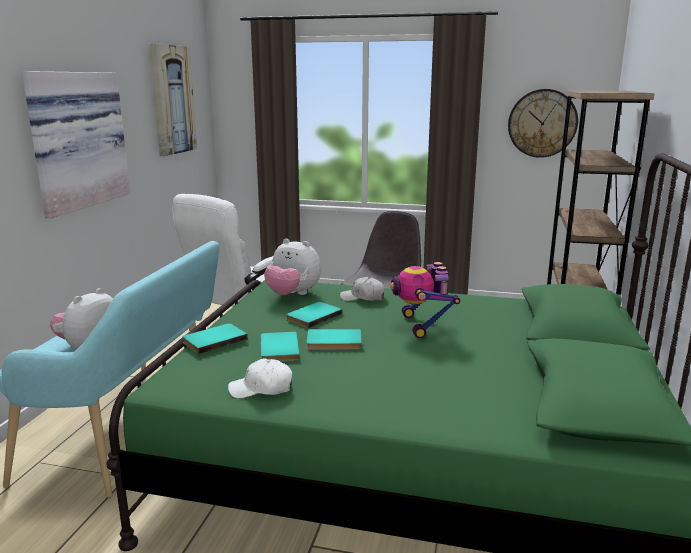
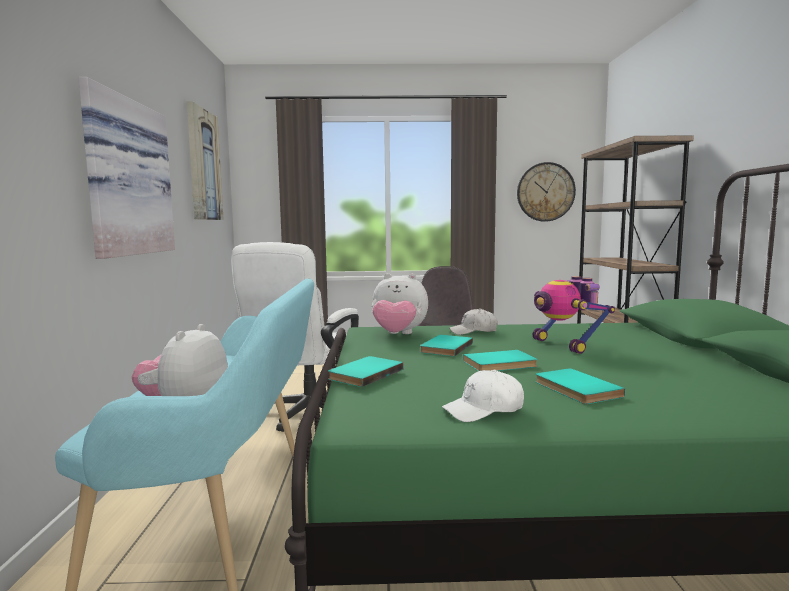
camera: 15 degrees left, 10 degrees down
turquoise book [261,332,300,362] -> turquoise book moved to [536,368,626,404]

